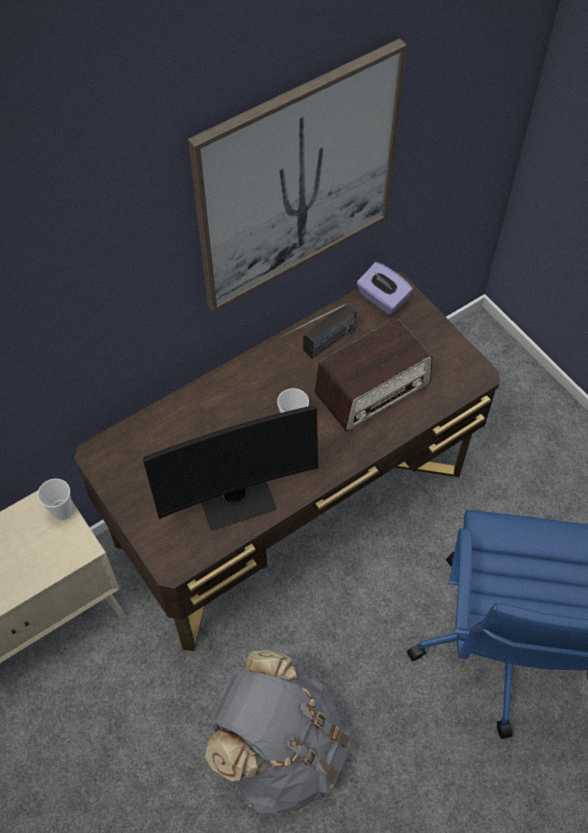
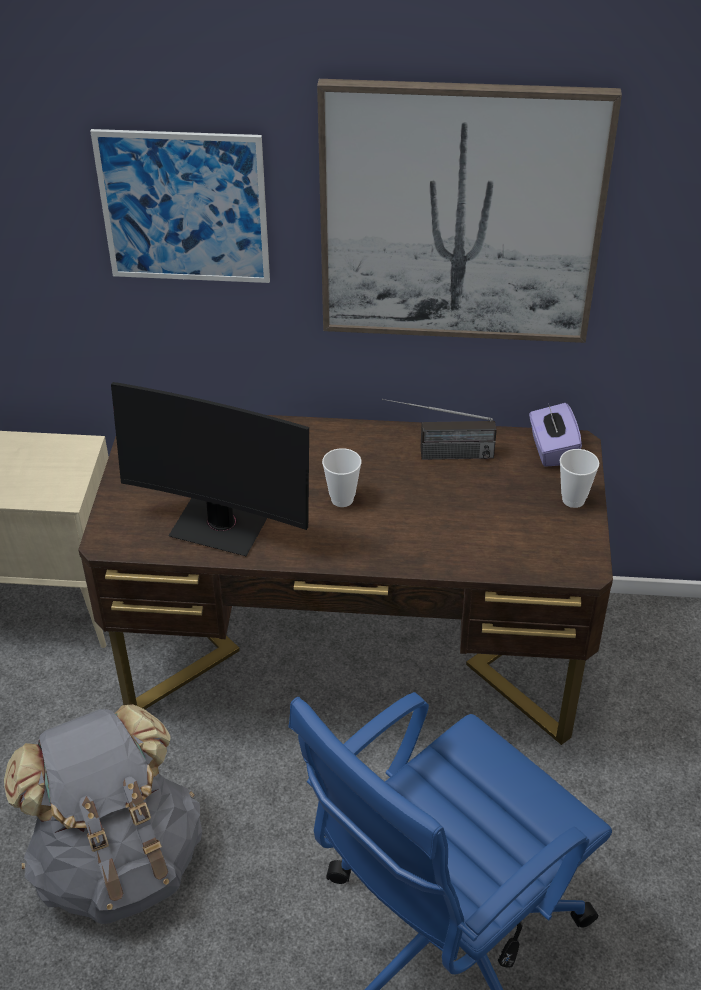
camera: 40 degrees right, 15 degrees down
cup [38,479,72,520] -> cup moved to [560,449,599,508]
radio [314,319,432,431] -> none
none -> picture [90,129,270,283]

